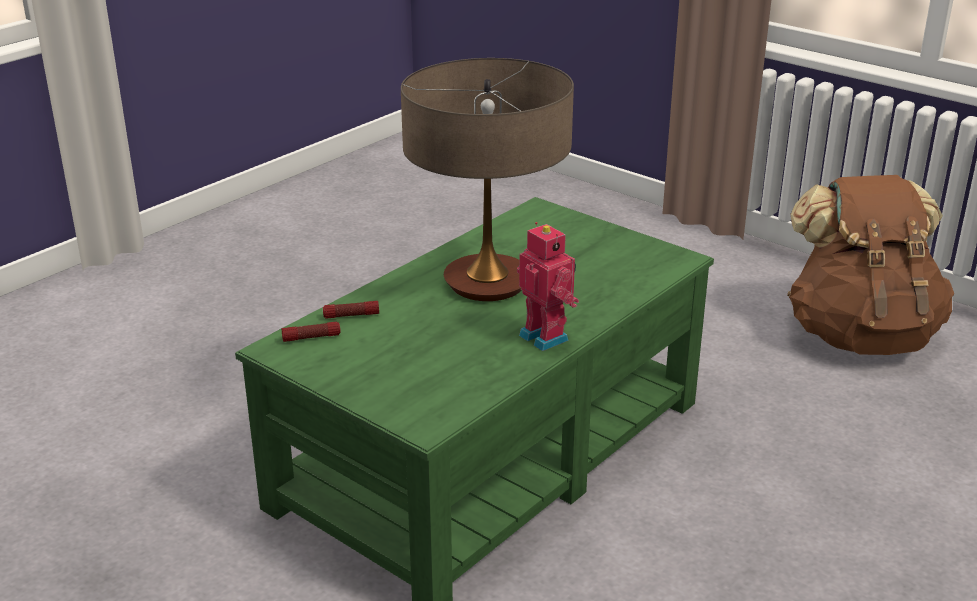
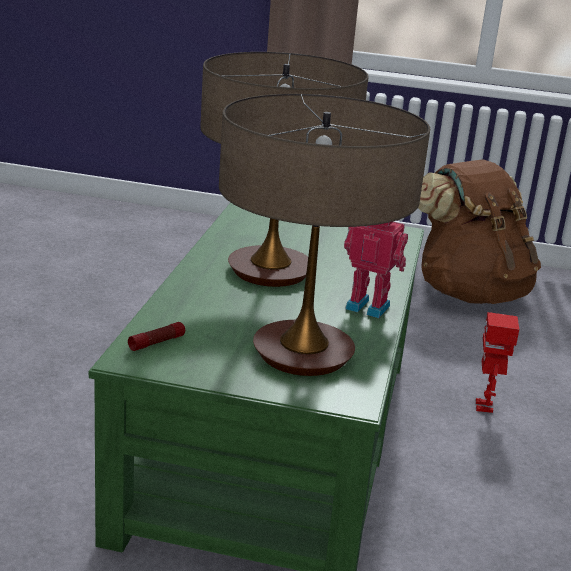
camera: 30 degrees left, 5 degrees down
flashlight [323,301,379,319] -> none
none -> table lamp [219,94,430,376]
none -> toy robot [476,312,519,413]

